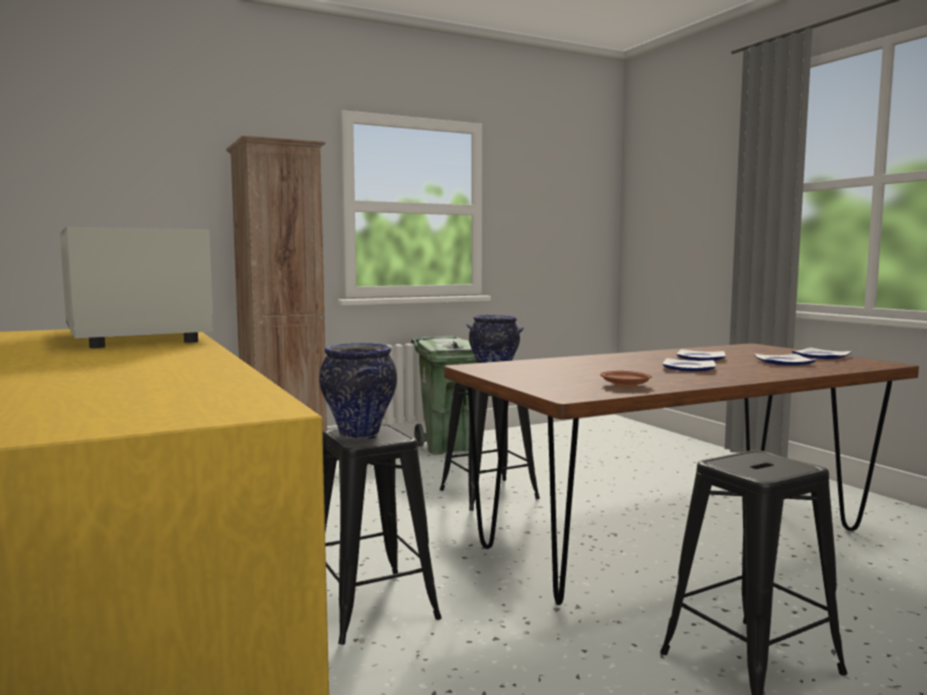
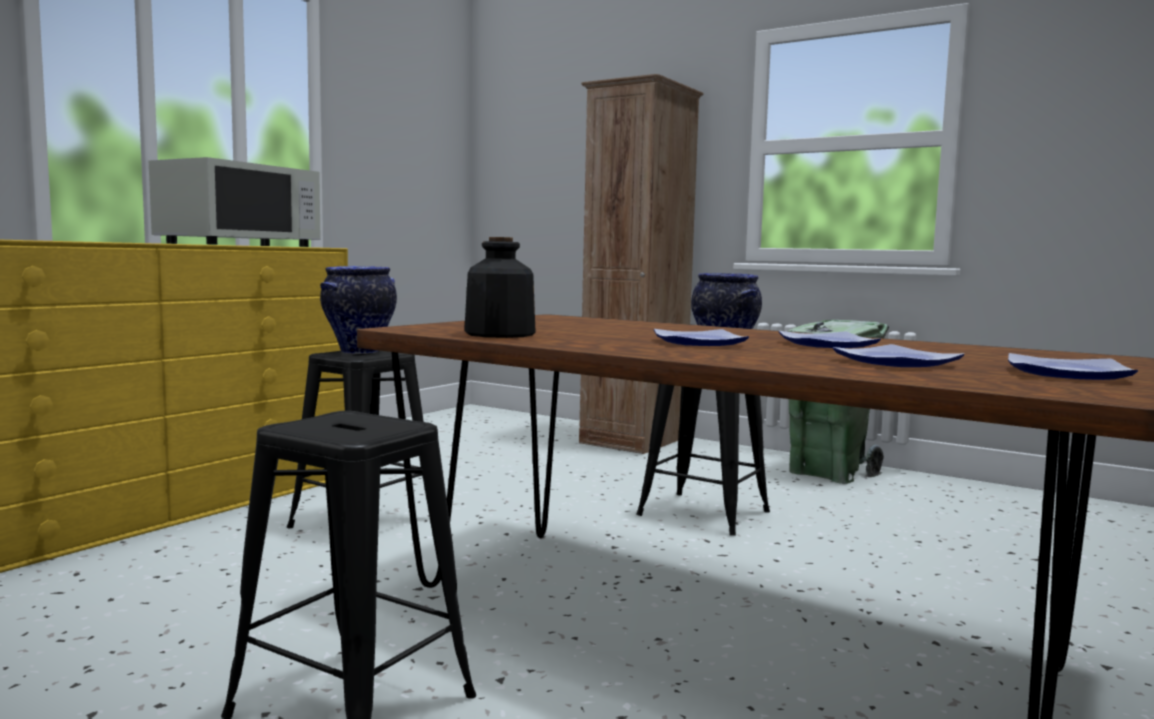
camera: 60 degrees right, 0 degrees up
brown plate [600,371,652,387] -> bottle [464,237,536,338]

